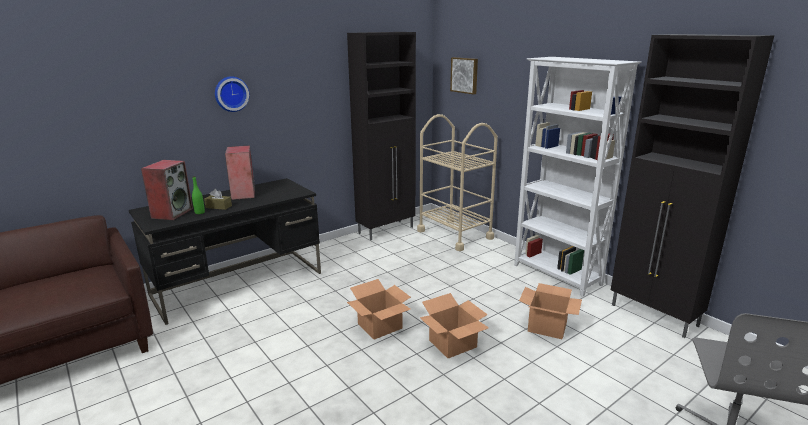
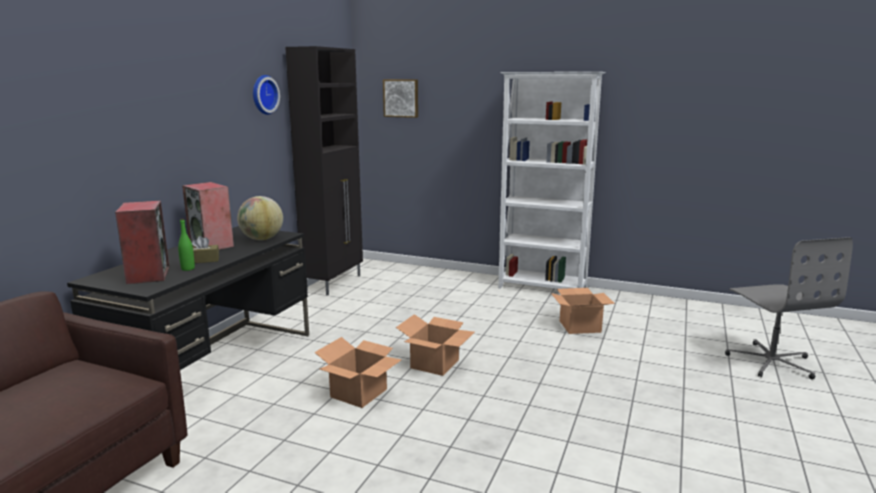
camera: 30 degrees left, 5 degrees down
wall clock [215,76,250,112] -> wall clock moved to [253,75,280,115]
beige cart [417,114,498,251] -> none
cardboard box [420,293,489,358] -> cardboard box moved to [314,337,402,408]
black cabinet [611,34,774,338] -> none
none -> globe [237,196,283,240]

